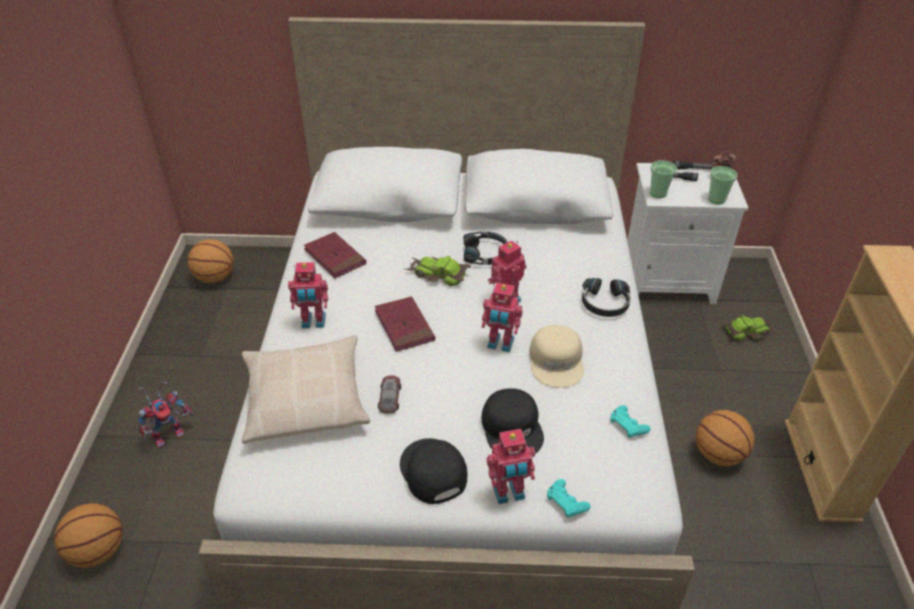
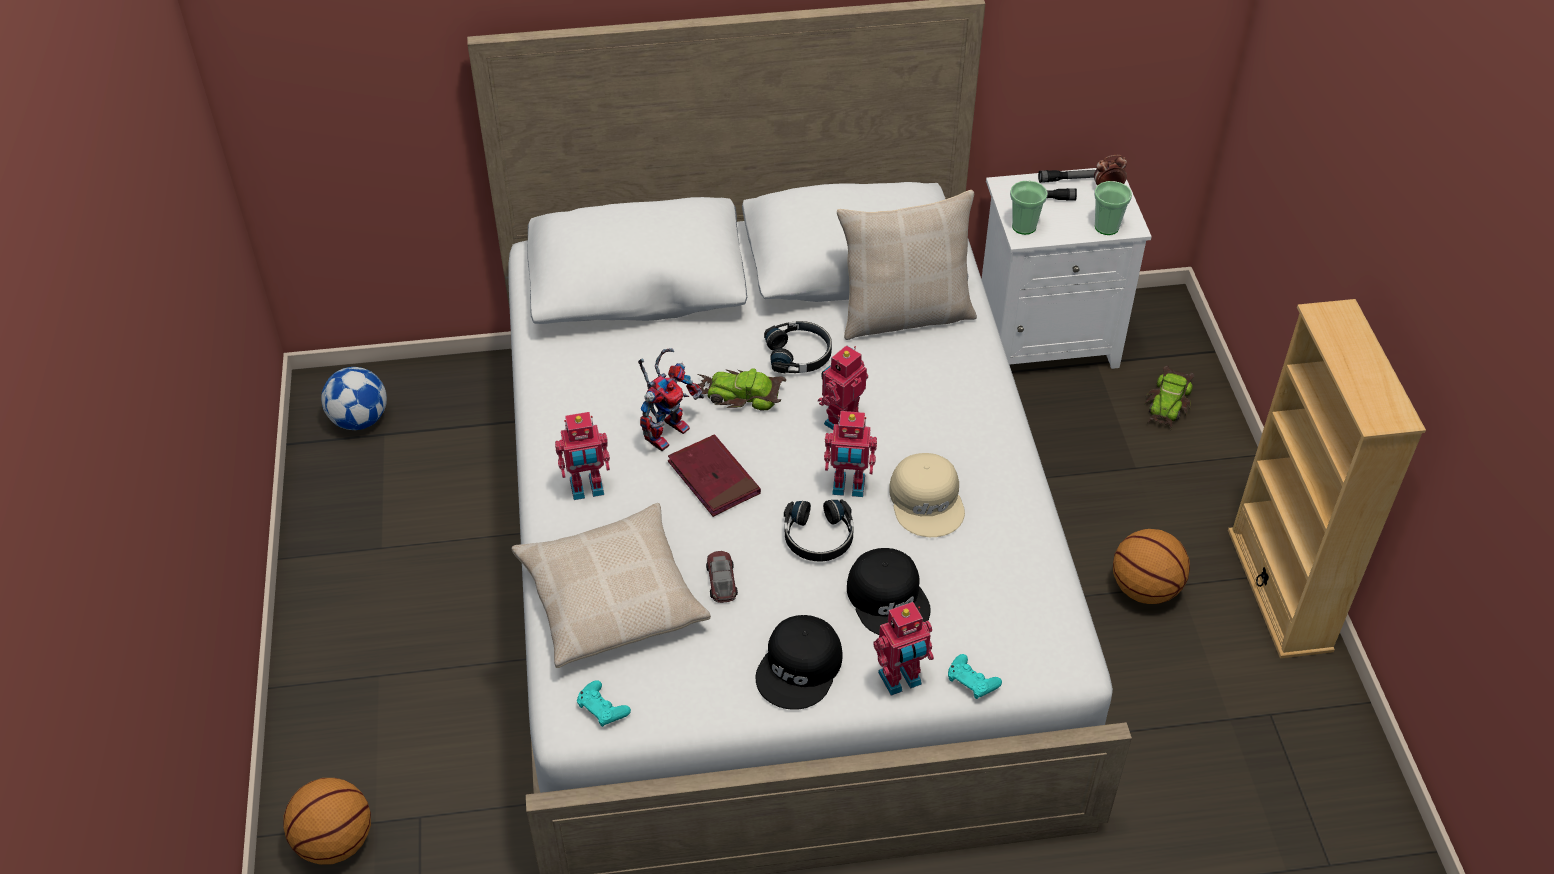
camera: 10 degrees left, 5 degrees up
toy robot [138,382,194,448] -> toy robot moved to [638,348,704,451]
basketball [188,239,234,283] -> football [321,367,387,430]
red book [304,232,366,278] -> none
black cap [400,438,467,504] -> black cap turned 120 degrees counterclockwise [756,615,843,710]
black headphones [582,278,631,317] -> black headphones moved to [784,500,854,562]
turquoise game controller [611,405,651,438] -> turquoise game controller moved to [577,680,631,727]
toy car [722,315,777,340] -> toy car turned 135 degrees clockwise [1144,365,1194,429]
none -> beige pillow [837,190,977,340]

